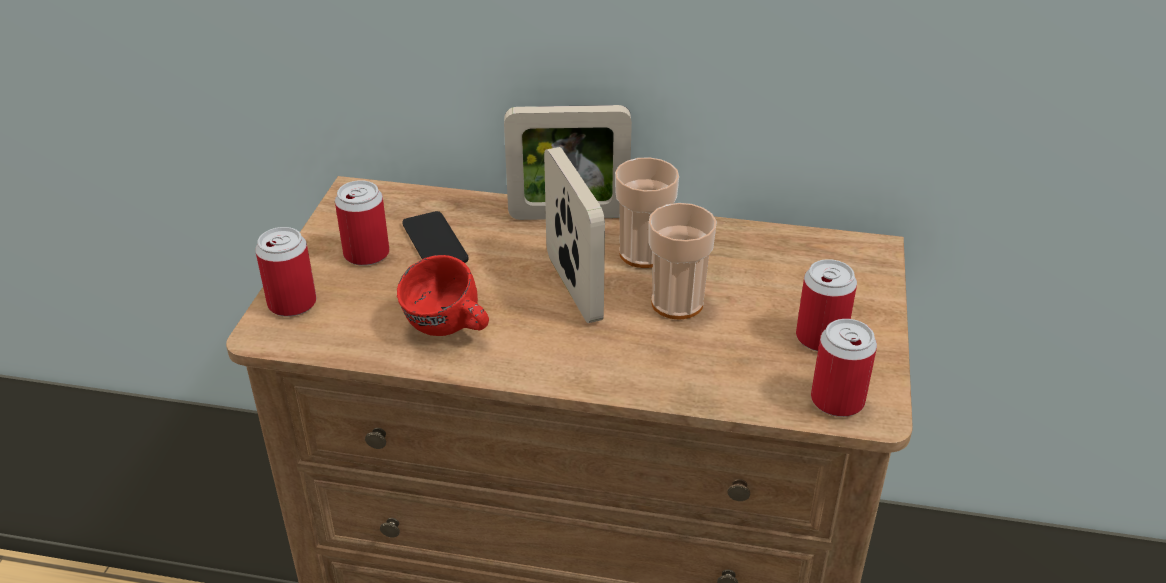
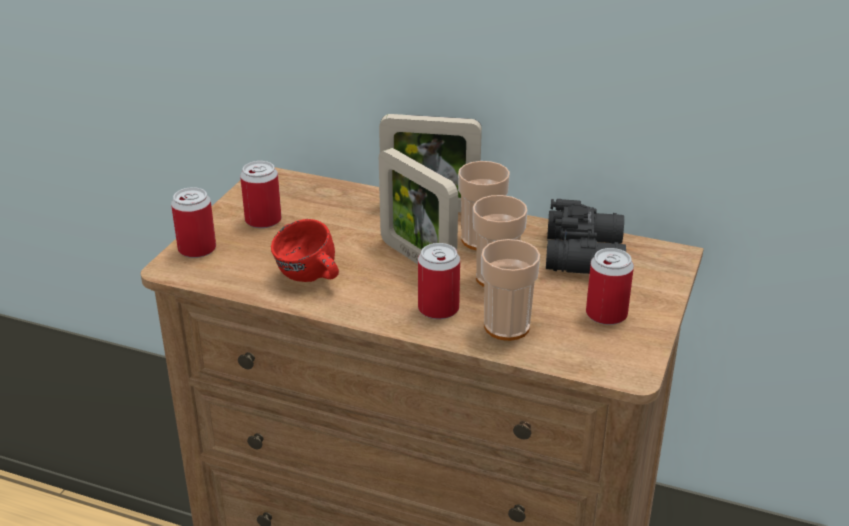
camera: 10 degrees right, 5 degrees down
phone [402,211,469,263] -> none
picture frame [544,147,605,323] -> picture frame turned 150 degrees clockwise [379,148,458,264]
can [811,319,877,417] -> can moved to [418,243,460,319]
none -> cup [481,239,540,341]
none -> black binoculars [546,199,626,274]

